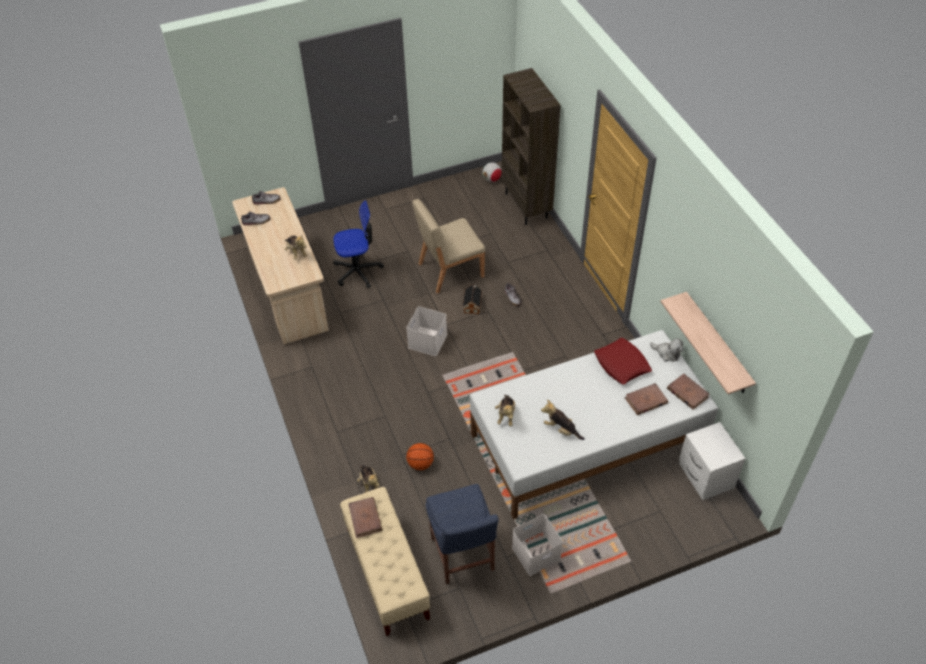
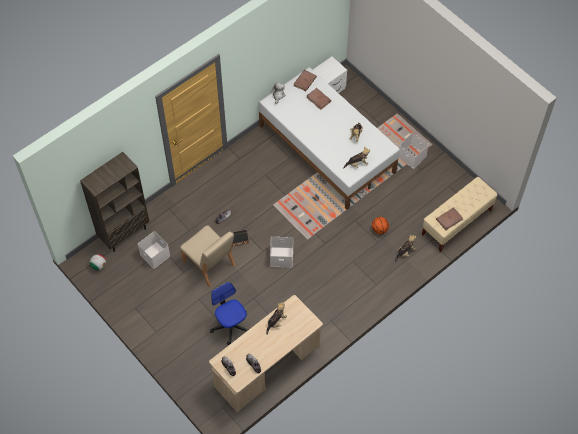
camera: 110 degrees left, 10 degrees up
blue chair [425,484,499,584] -> none
red pillow [594,338,652,384] -> none
shelf [660,292,756,394] -> none
none -> white storage box [138,231,170,269]

